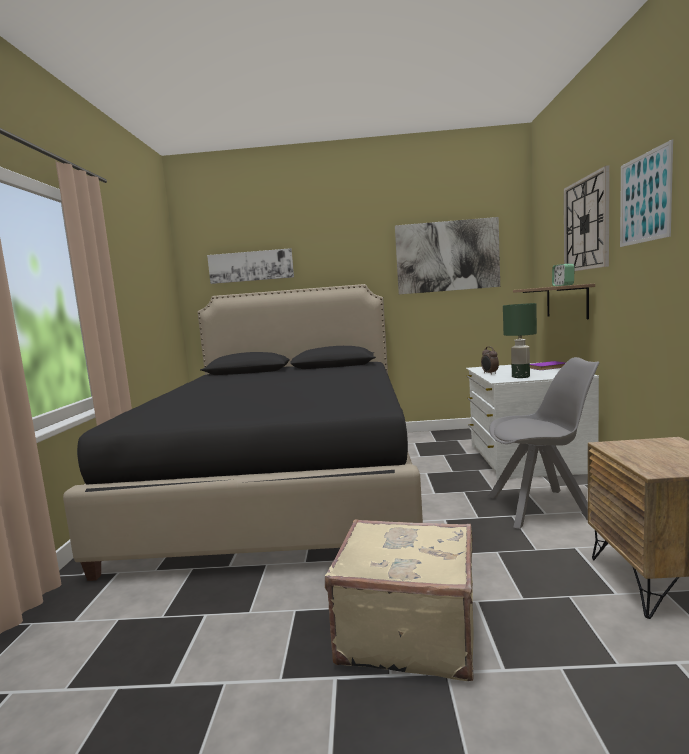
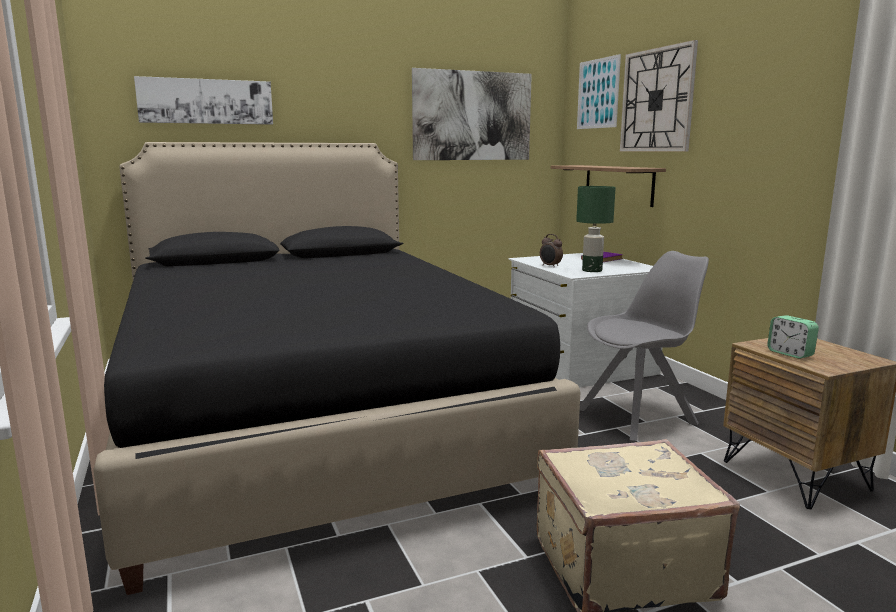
camera: 25 degrees left, 5 degrees up
alarm clock [552,264,575,286] -> alarm clock moved to [767,315,819,359]
picture [620,139,673,247] -> picture moved to [577,54,621,129]

